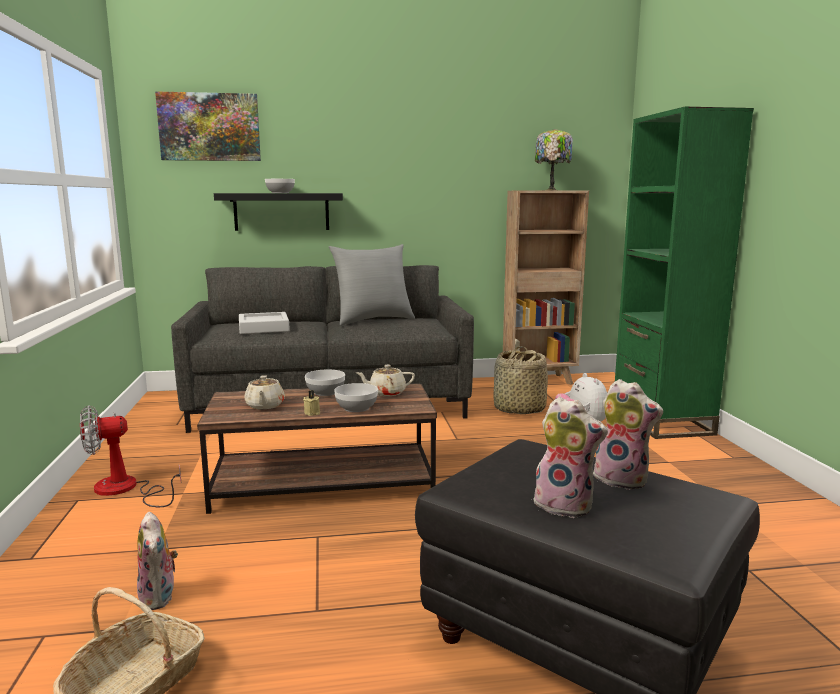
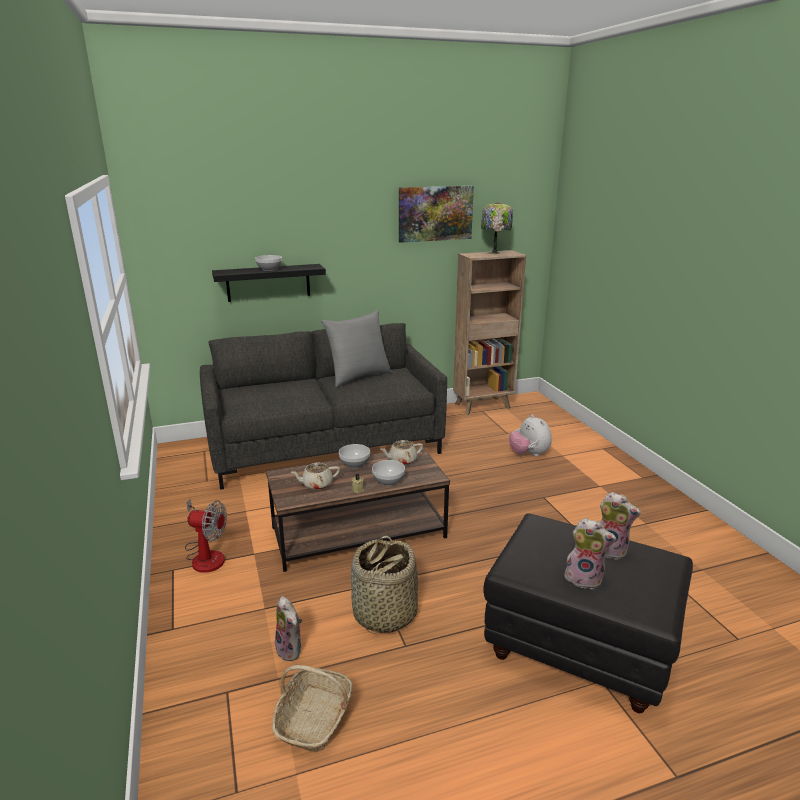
camera: 10 degrees left, 10 degrees up
fan [80,405,181,507] -> fan turned 135 degrees counterclockwise [185,499,227,573]
picture [155,91,261,161] -> picture moved to [399,186,474,243]
grey tray [239,312,290,334] -> none
beige teapot [244,375,285,409] -> beige teapot turned 90 degrees clockwise [291,463,340,490]
basket [494,346,548,414] -> basket moved to [351,536,418,634]
green bookcase [615,106,754,439] -> none

